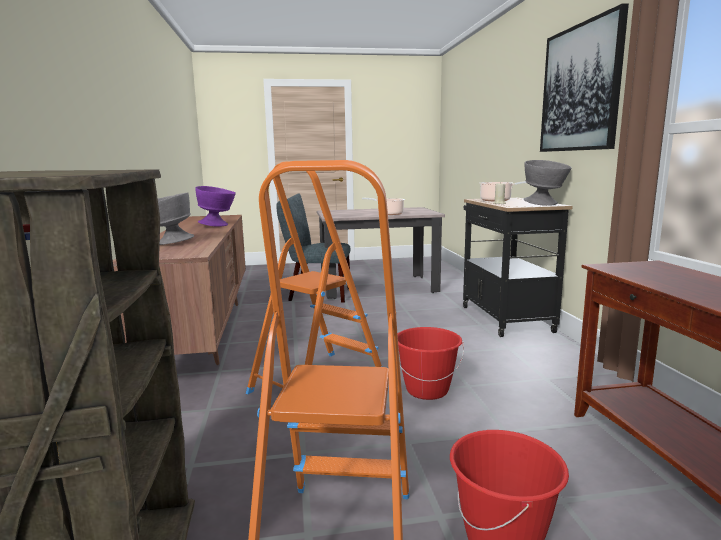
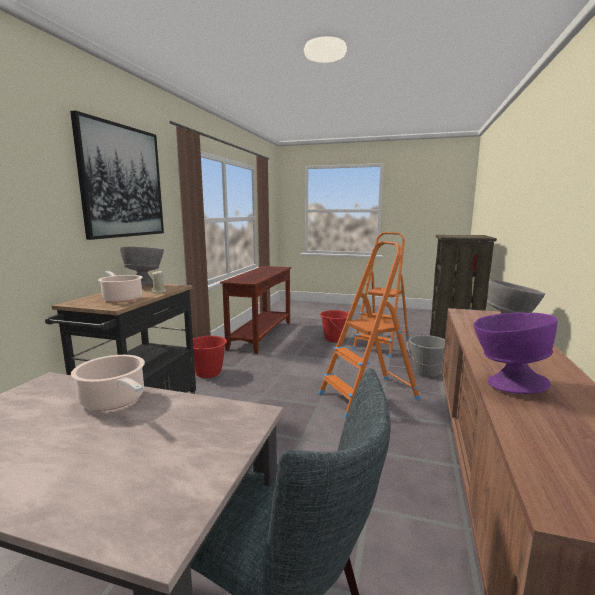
camera: 155 degrees left, 0 degrees up
red bucket [398,327,464,400] -> red bucket moved to [193,336,227,378]
none -> grey bucket [407,335,445,377]

